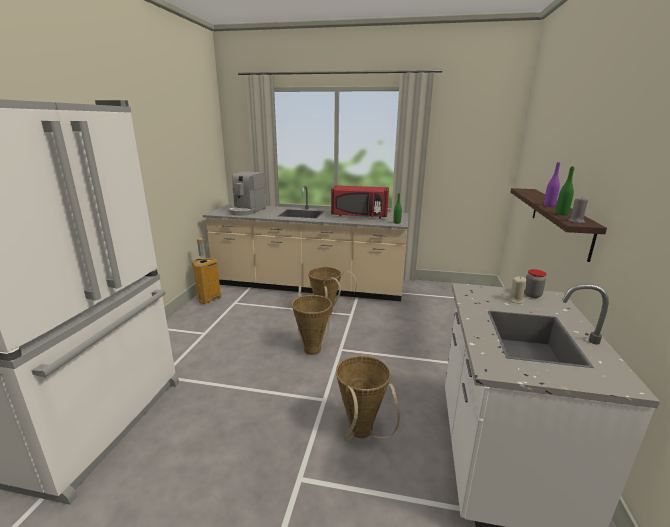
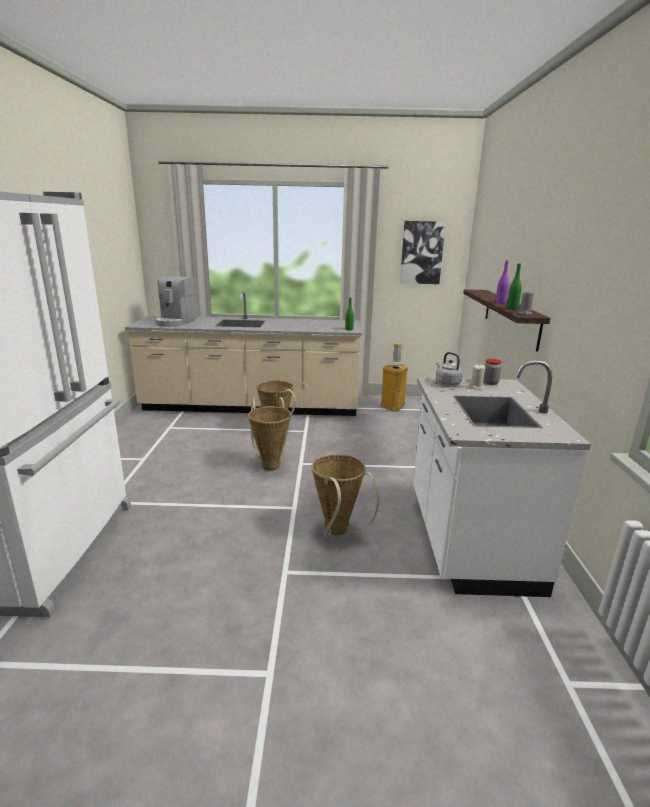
camera: 10 degrees left, 0 degrees up
trash can [192,238,222,304] -> trash can moved to [381,343,408,411]
red microwave [331,185,389,218] -> none
none -> picture [400,221,446,284]
none -> grey kettle [436,352,463,386]

